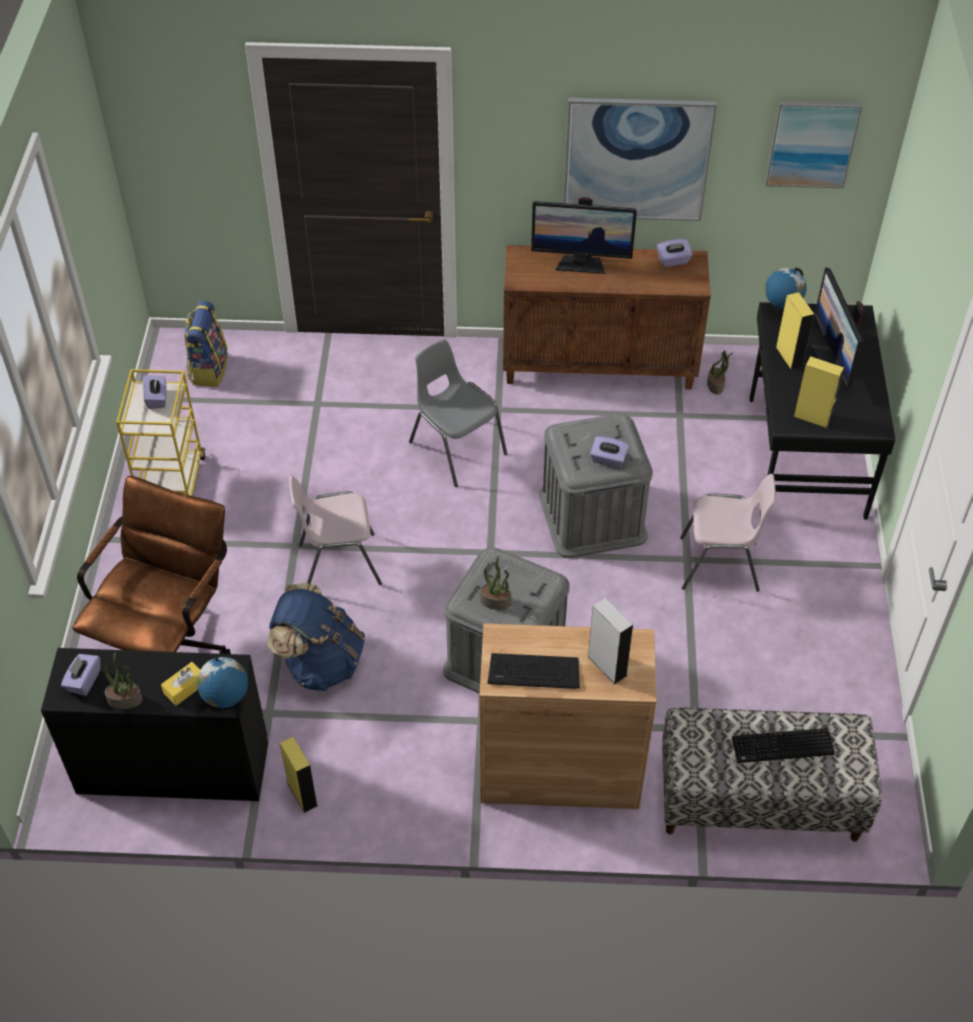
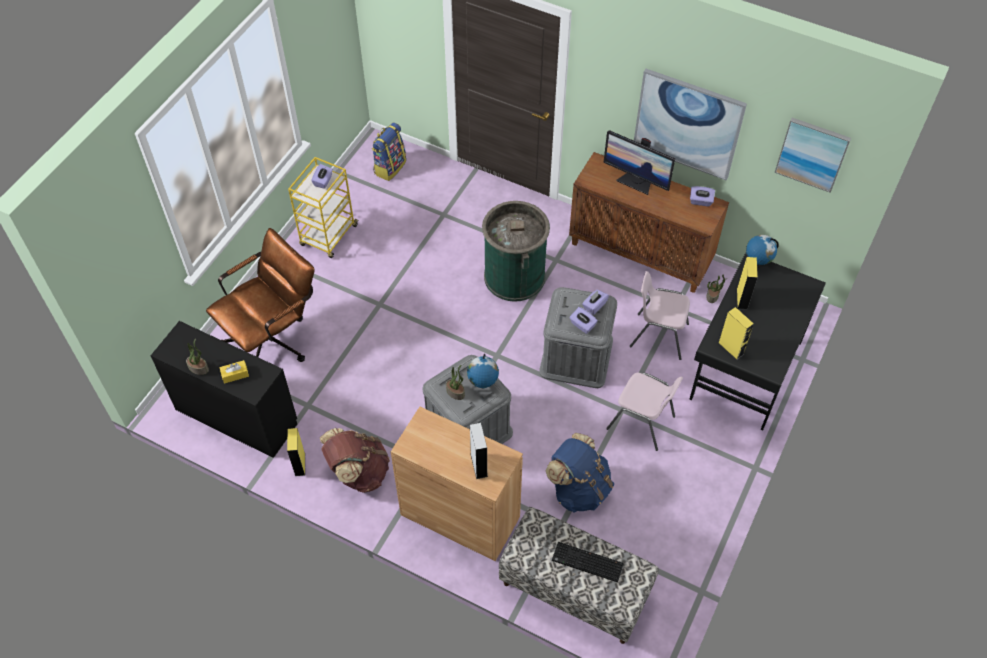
camera: 25 degrees right, 5 degrees up
purple tissue box [61,654,101,696] -> purple tissue box moved to [582,290,609,315]
globe [197,654,248,709] -> globe moved to [467,354,499,388]
blue backpack [268,583,365,691] -> blue backpack moved to [546,433,614,512]
pink chair [289,476,382,585] -> pink chair moved to [630,271,690,360]
grey chair [409,339,507,487] -> green trash can [482,201,550,302]
keyboard [487,653,580,689] -> none
monitor [812,267,864,389] -> none
none -> brown backpack [320,428,390,493]

